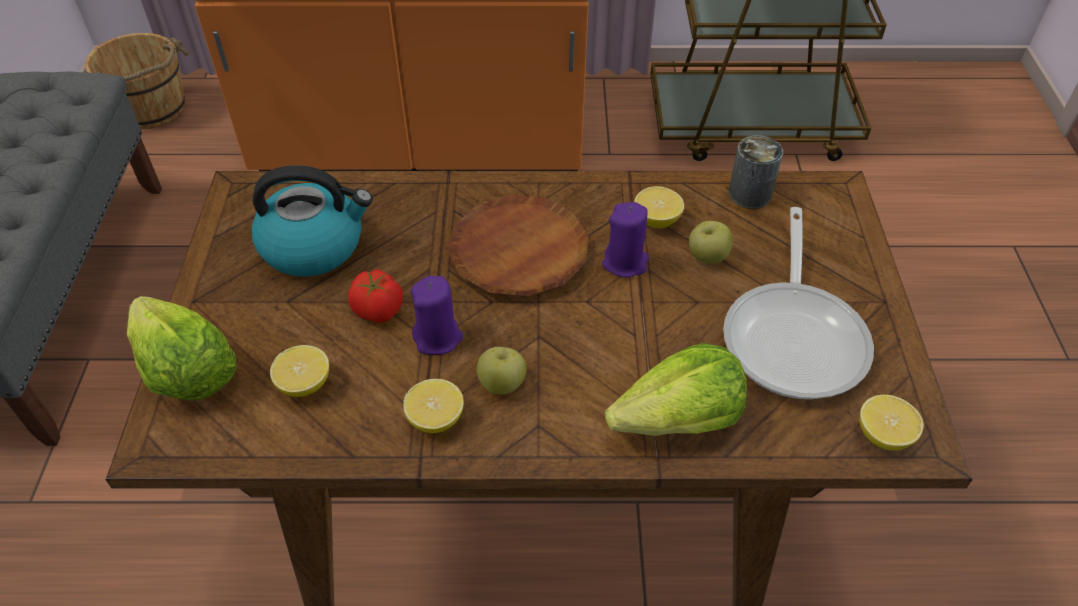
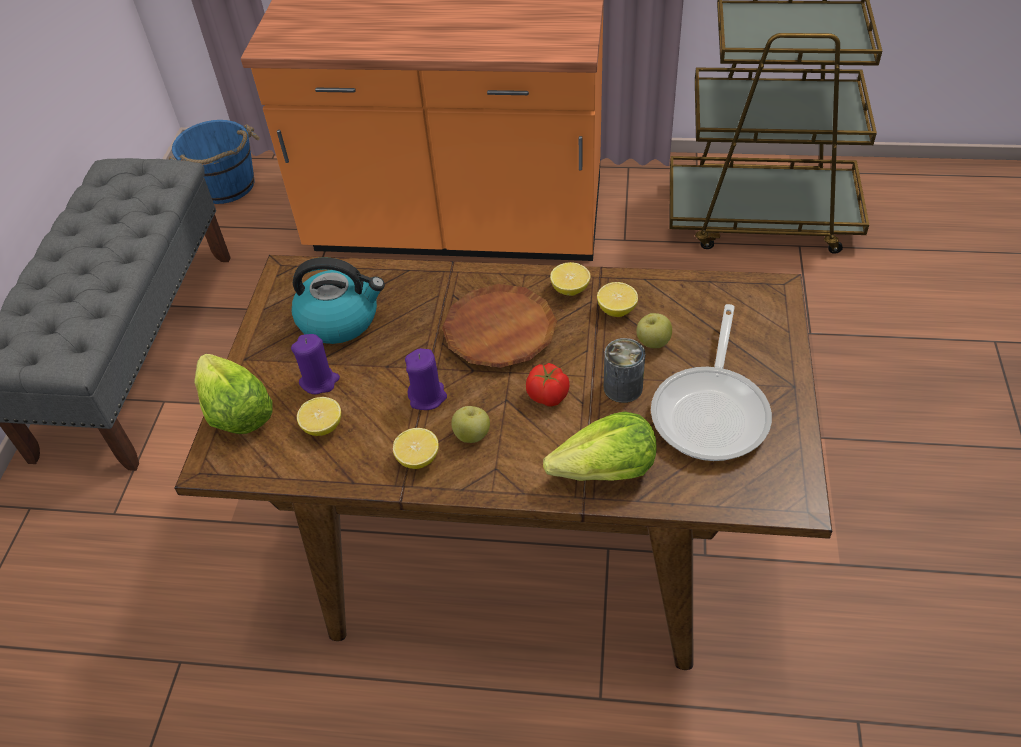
camera: 10 degrees right, 0 degrees up
brown bucket [85,33,189,129] -> blue bucket [169,120,260,204]
tomato [348,269,403,323] -> tomato moved to [526,363,570,407]
purple candle [602,202,649,278] -> purple candle moved to [291,334,340,394]
can [729,135,783,209] -> can moved to [604,338,645,403]
lemon [859,395,924,451] -> lemon moved to [550,262,591,296]

